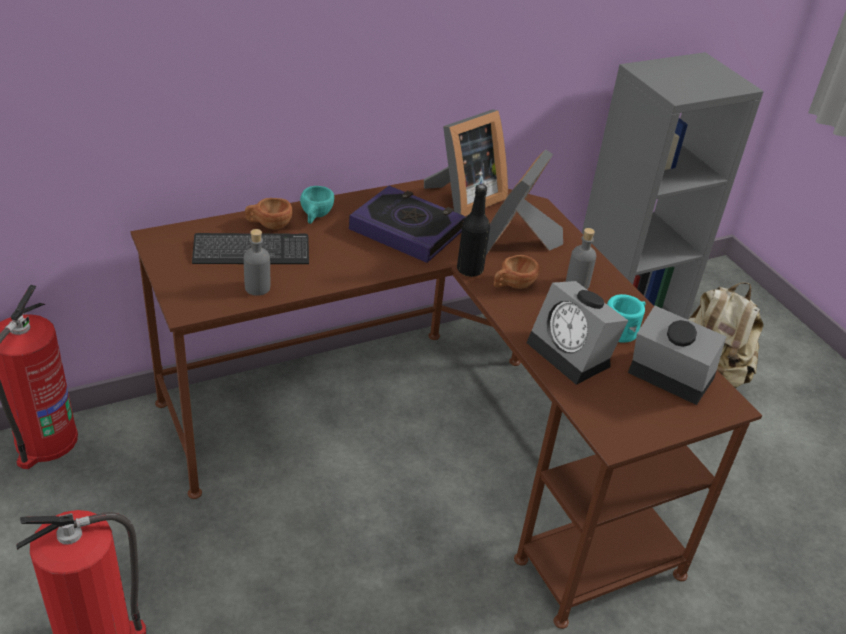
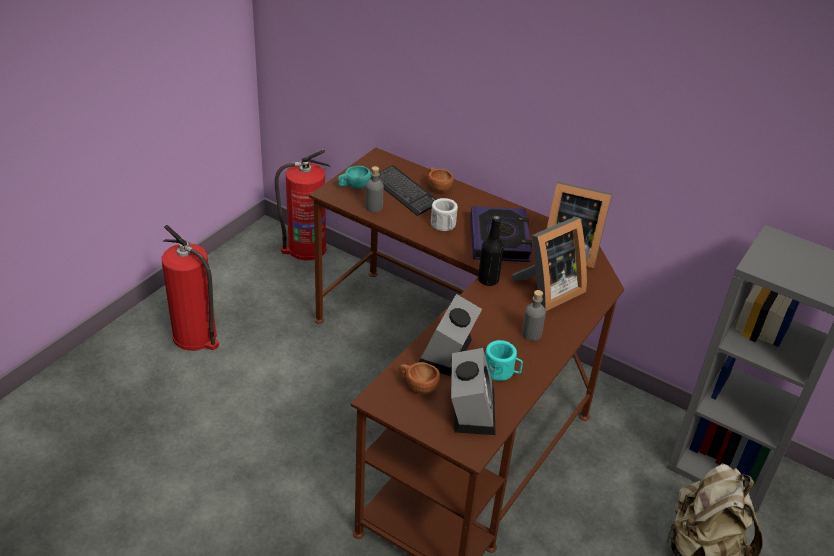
camera: 60 degrees right, 0 degrees up
turquoise cup [300,186,334,224] -> turquoise cup moved to [338,166,371,189]
picture frame [486,149,563,255] -> picture frame turned 150 degrees clockwise [512,217,587,311]
brown cup [494,255,540,289] -> brown cup moved to [399,362,440,394]
none -> white mug [431,198,458,231]

